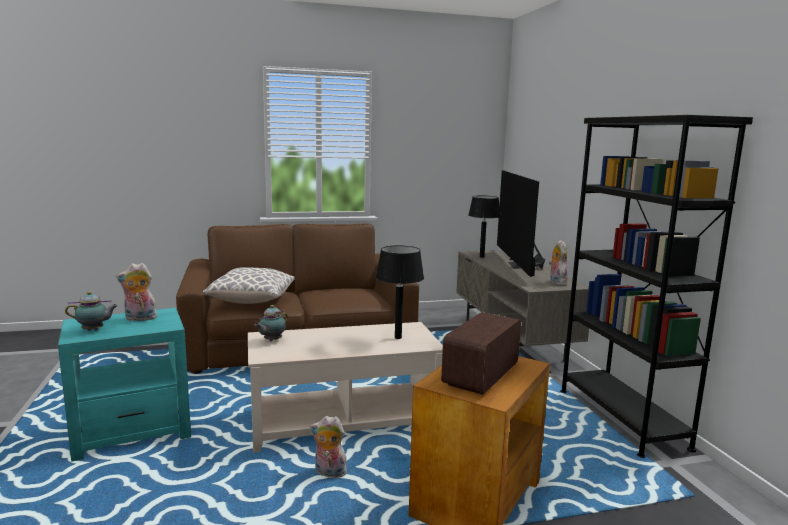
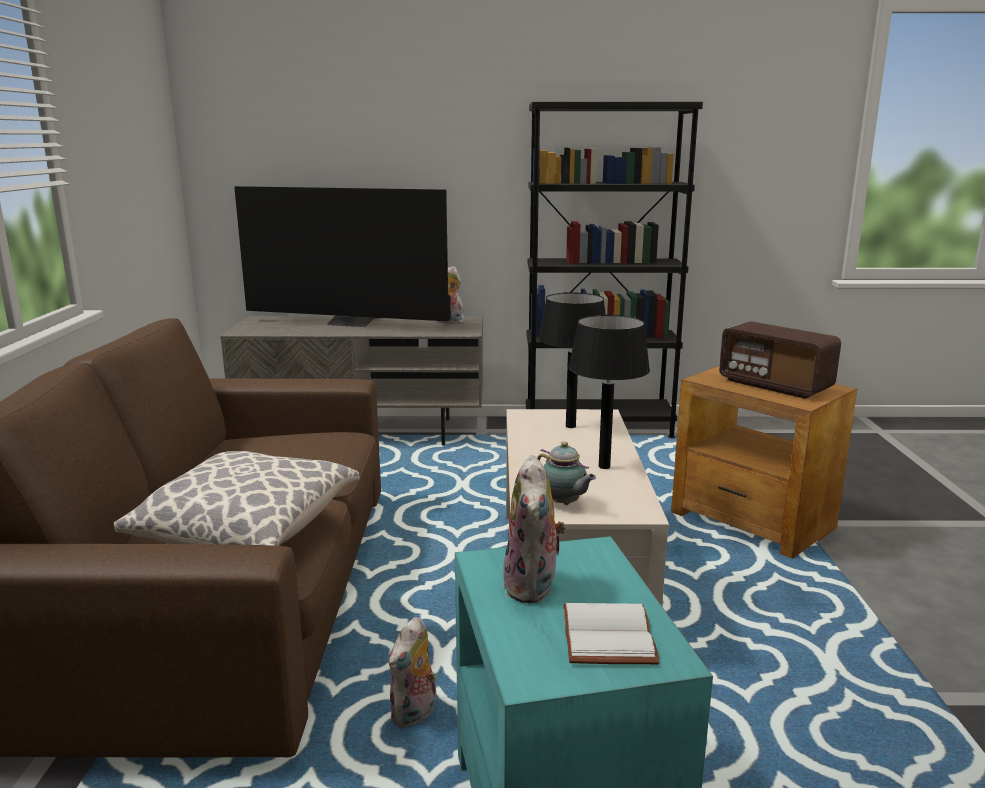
camera: 75 degrees left, 5 degrees up
teapot [65,291,118,331] -> white book [563,603,659,664]
plush toy [310,416,347,478] -> plush toy moved to [388,617,437,728]
black table lamp [468,195,501,258] -> black table lamp moved to [568,315,650,469]

